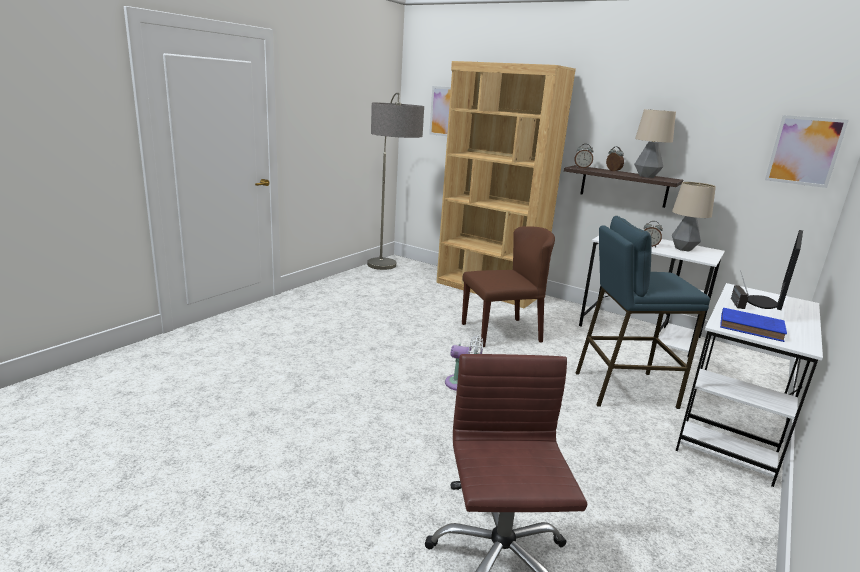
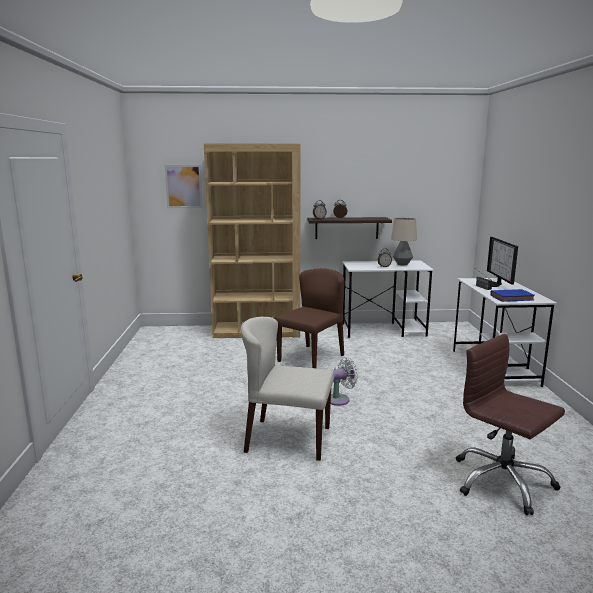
camera: 35 degrees left, 5 degrees down
floor lamp [367,93,424,270] -> none
blue stool [576,216,710,409] -> none
table lamp [634,109,676,178] -> none
picture [765,115,849,188] -> none
none -> beige chair [241,317,334,461]

